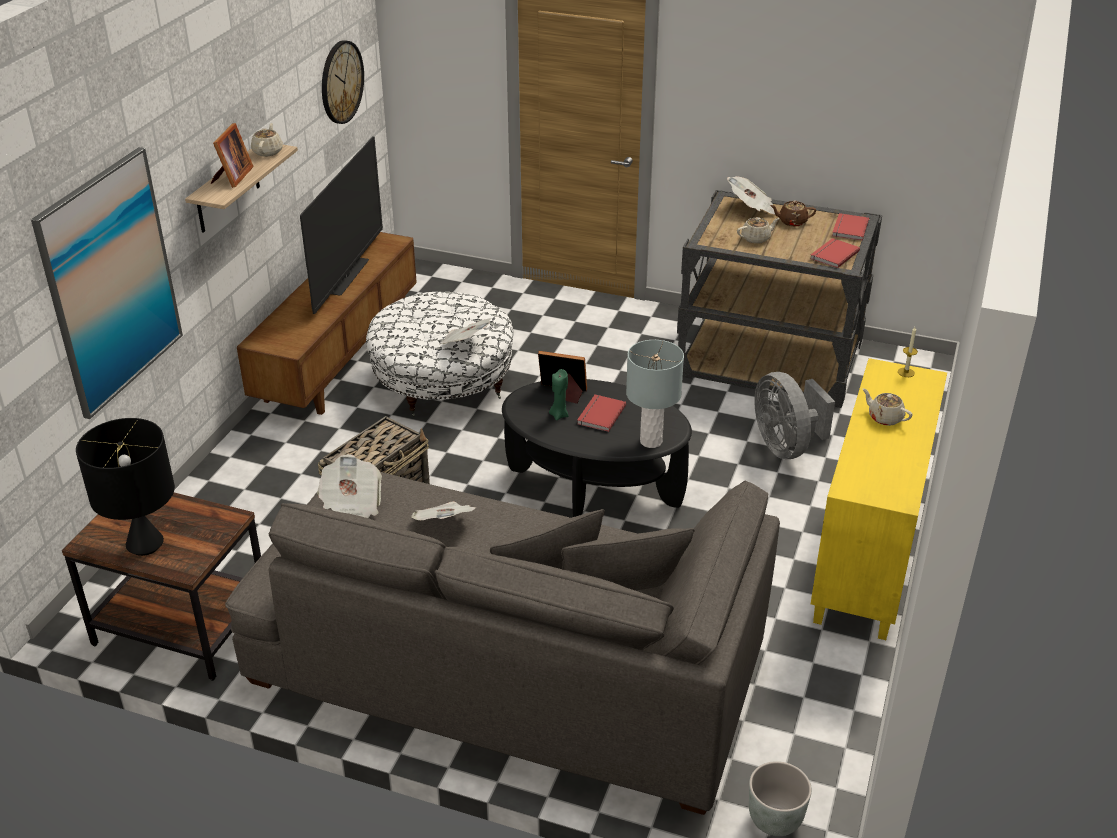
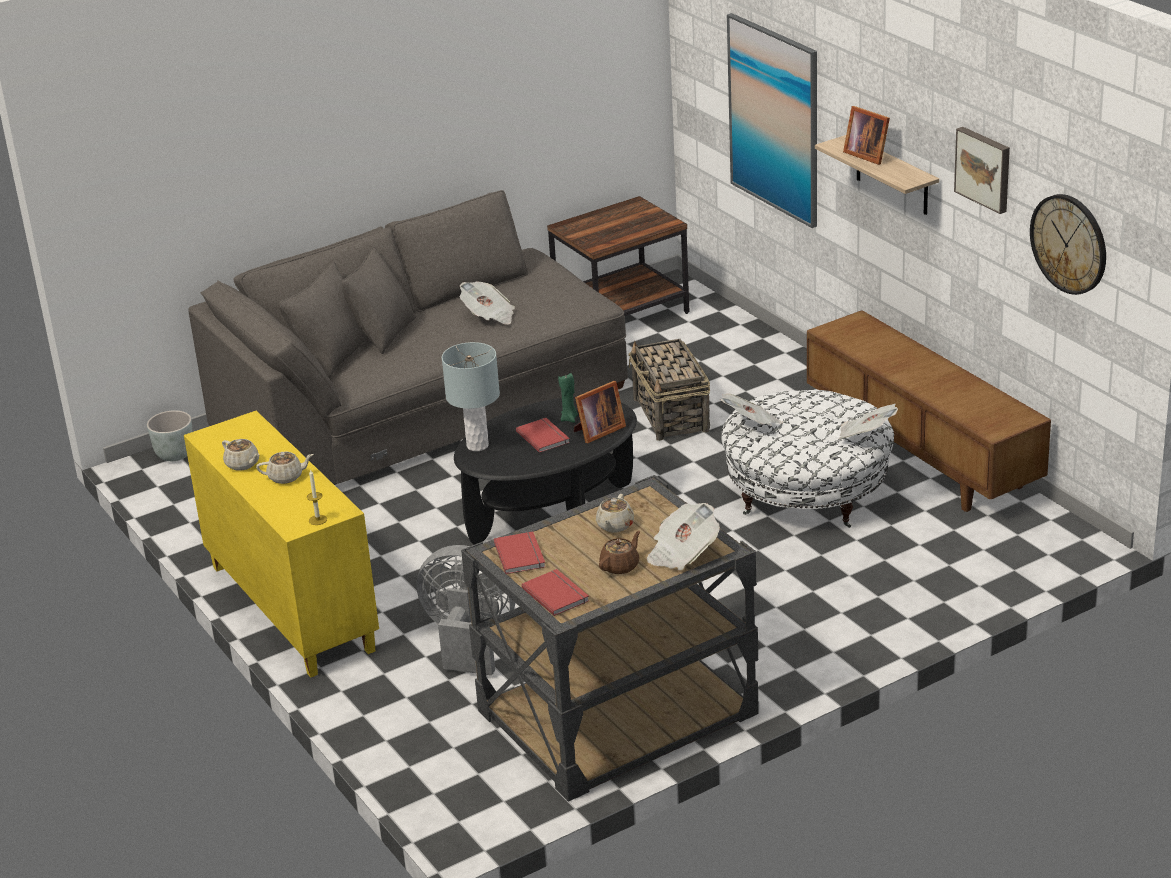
camera: 130 degrees right, 5 degrees down
black table lamp [76,418,175,556] -> none
beige teapot [251,123,283,157] -> beige teapot moved to [222,439,260,471]
television [300,136,383,314] -> none
newspaper [317,454,382,518] -> newspaper moved to [839,404,898,439]
none -> picture [954,127,1010,214]

